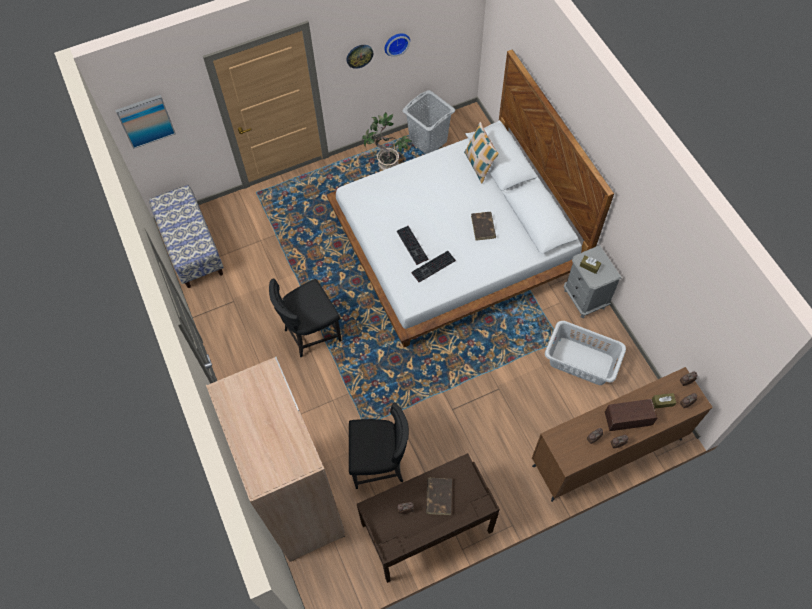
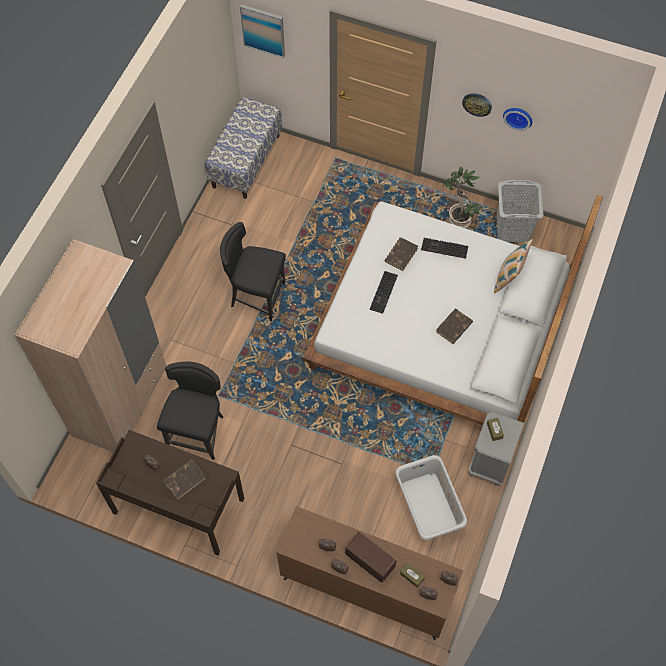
camera: 45 degrees right, 0 degrees up
black chair [349,403,409,489] -> black chair turned 120 degrees counterclockwise [157,361,223,460]
keyboard [411,251,456,282] -> keyboard moved to [421,238,468,259]
none -> brown book [384,237,418,271]

